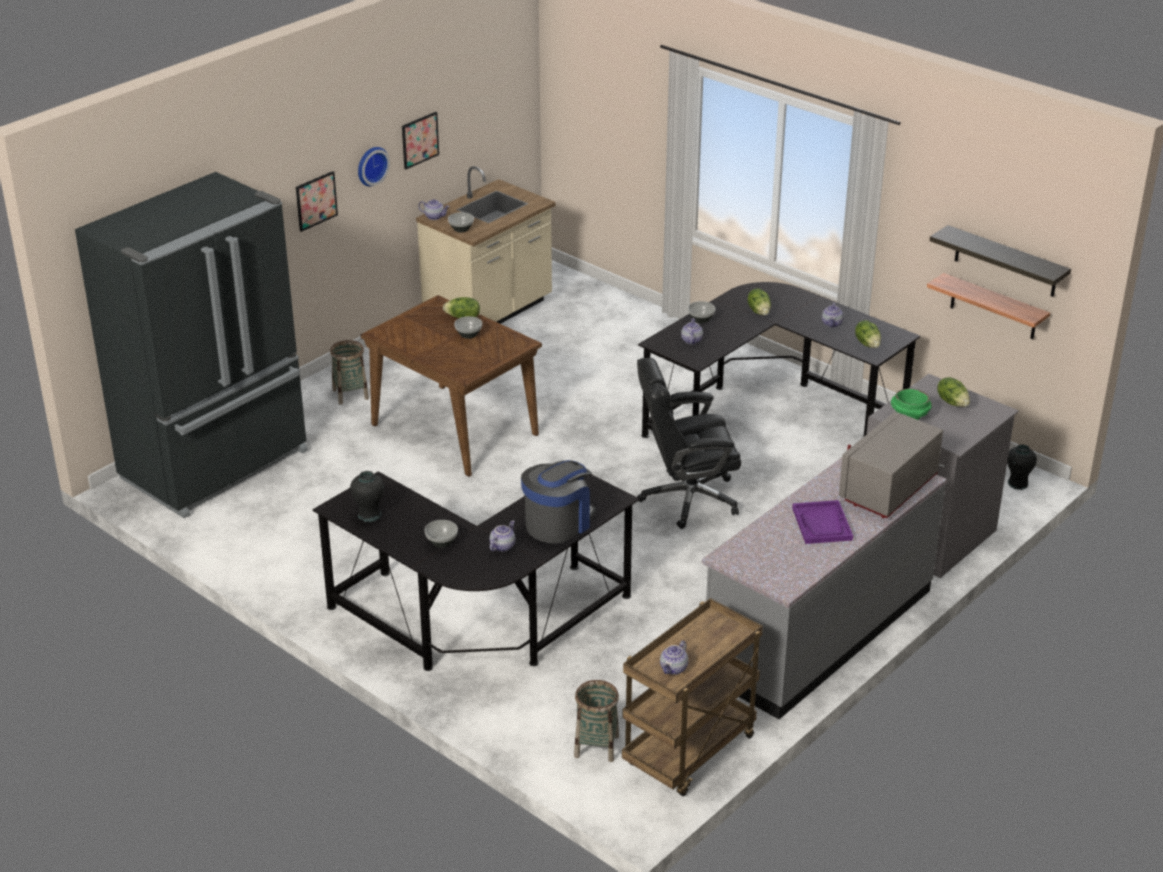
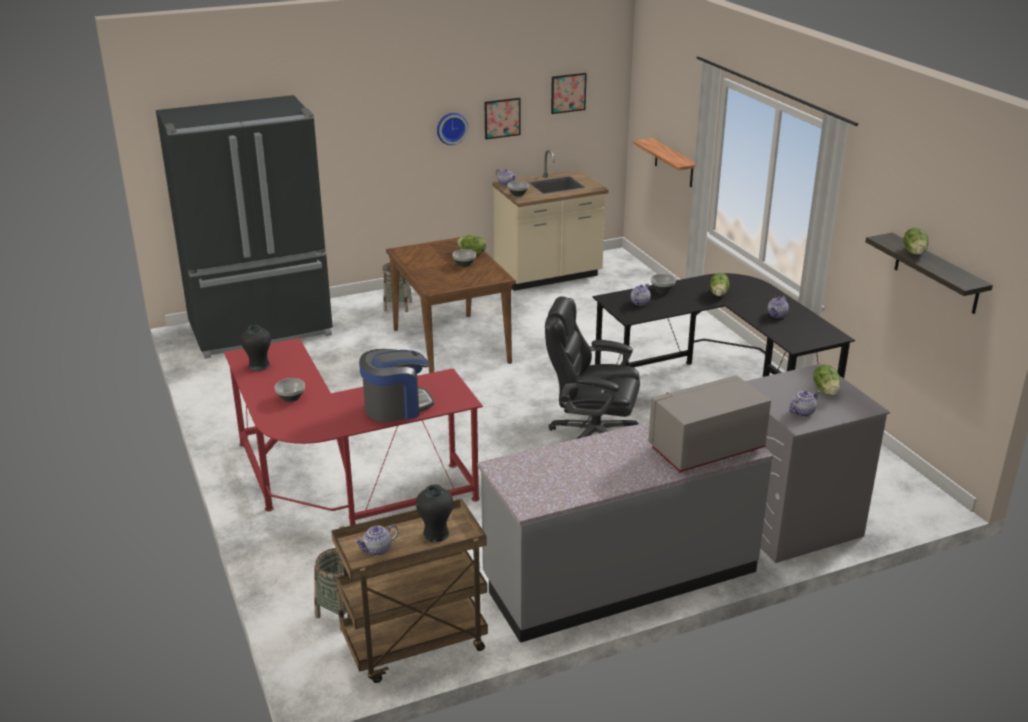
camera: 25 degrees right, 5 degrees down
picture [296,171,338,232] -> picture moved to [551,73,587,114]
black desk [312,471,639,671] -> red desk [224,338,483,526]
teapot [490,520,515,552] -> teapot moved to [789,390,820,417]
purple tray [792,500,853,544] -> none
lettuce [855,320,881,348] -> lettuce moved to [903,228,928,255]
green bowl [891,388,932,420] -> none
shelf [927,273,1050,339] -> shelf moved to [633,138,695,187]
black vase [1007,444,1037,490] -> black vase moved to [416,485,453,543]

